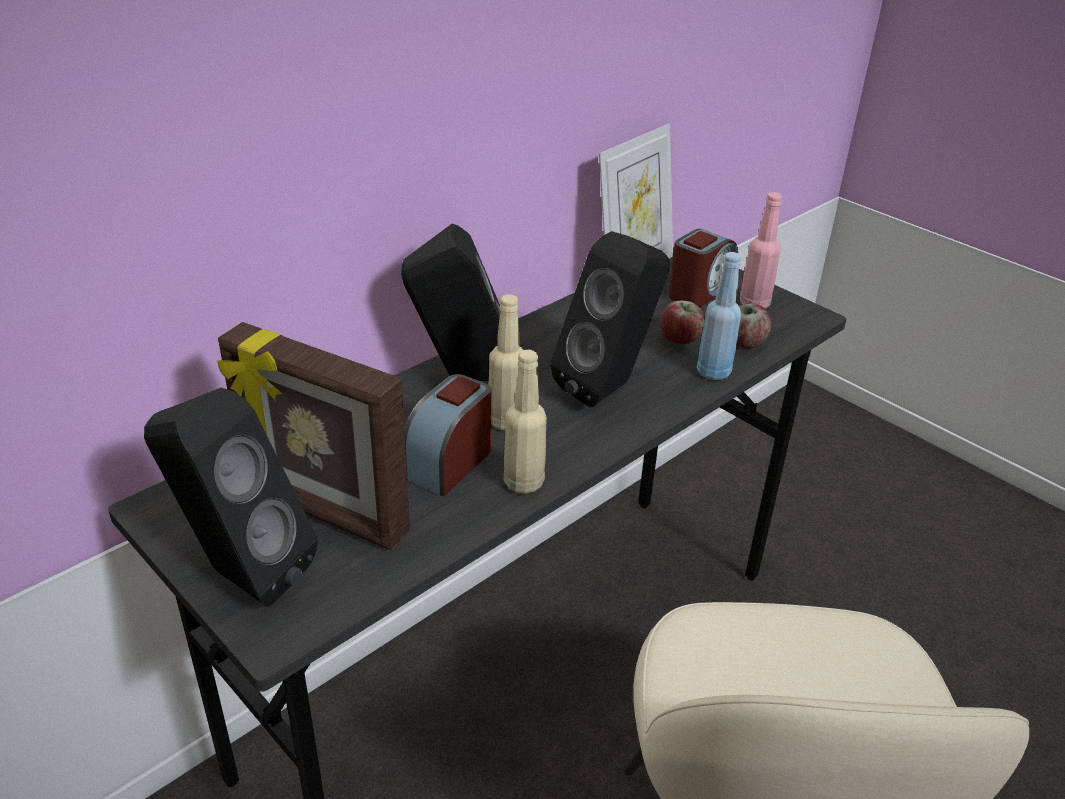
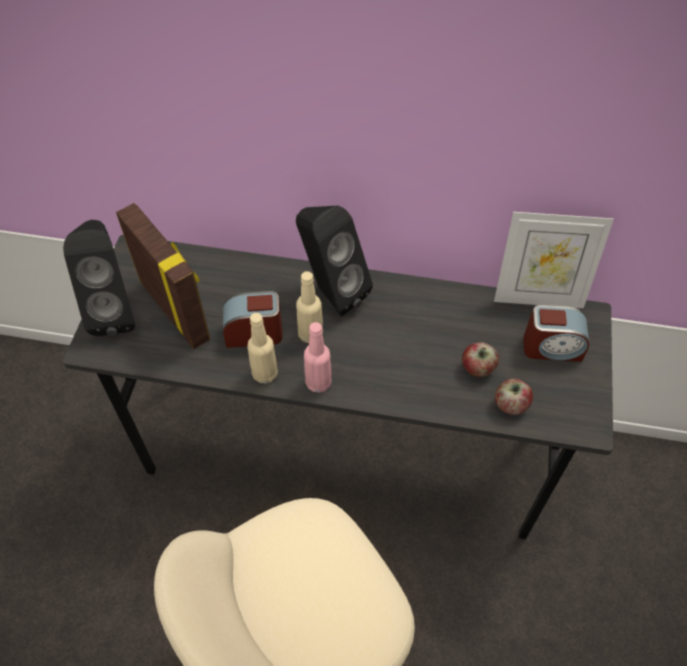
camera: 55 degrees right, 20 degrees up
picture frame [217,322,410,550] -> picture frame turned 150 degrees clockwise [116,203,210,349]
black speaker [550,231,670,407] -> none
blue bottle [697,252,741,380] -> none
pink bottle [740,192,782,309] -> pink bottle moved to [304,322,332,393]

